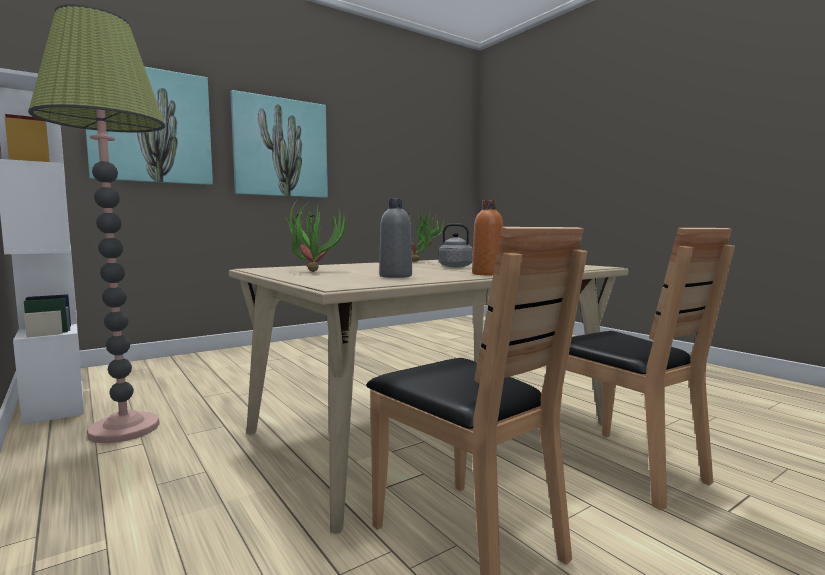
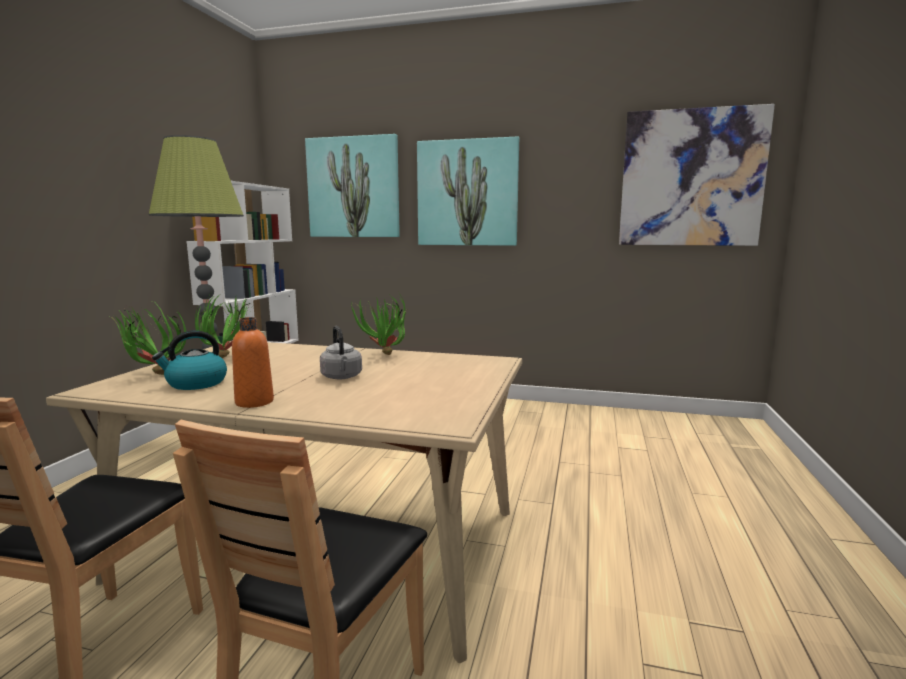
camera: 50 degrees right, 5 degrees up
grey bottle [379,198,412,278] -> kettle [152,330,227,390]
none -> potted plant [110,301,186,375]
none -> picture [619,104,775,246]

